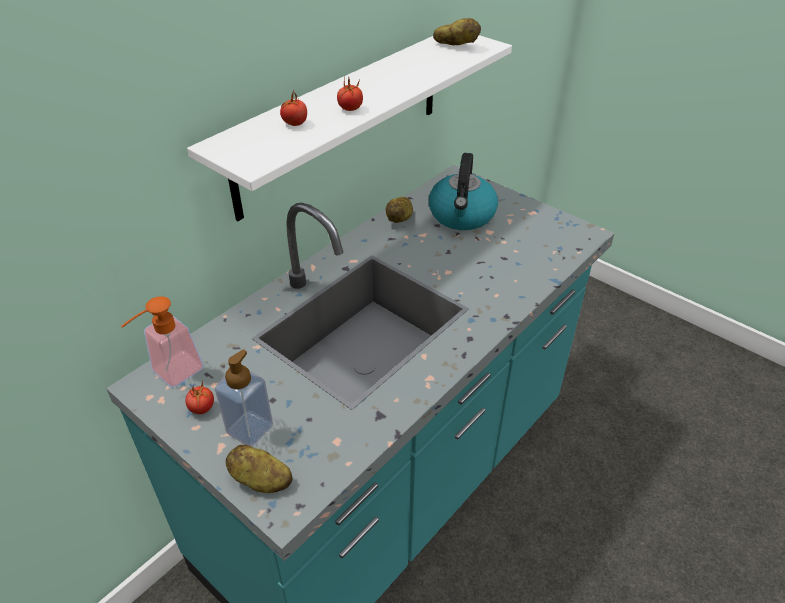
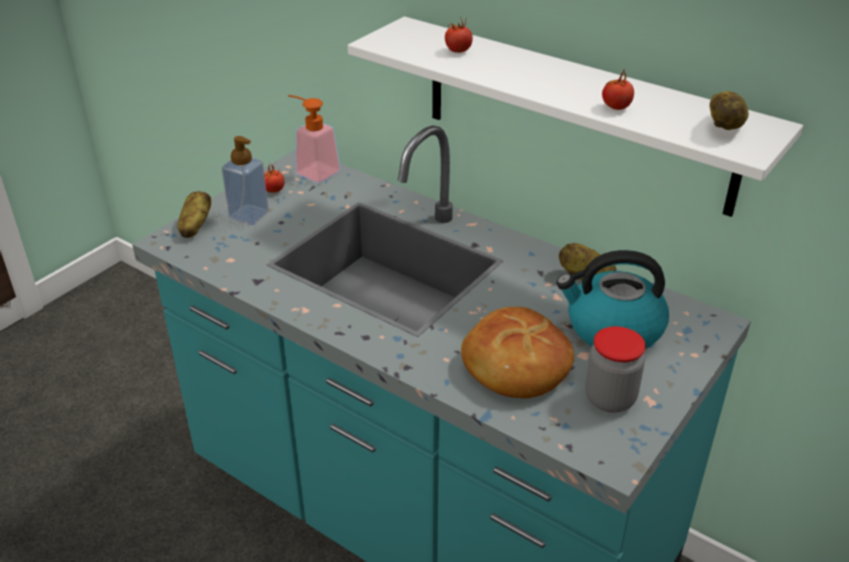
camera: 85 degrees right, 5 degrees down
tomato [337,77,363,111] -> tomato moved to [602,69,634,110]
none -> bread [461,307,574,398]
none -> jar [585,326,646,413]

